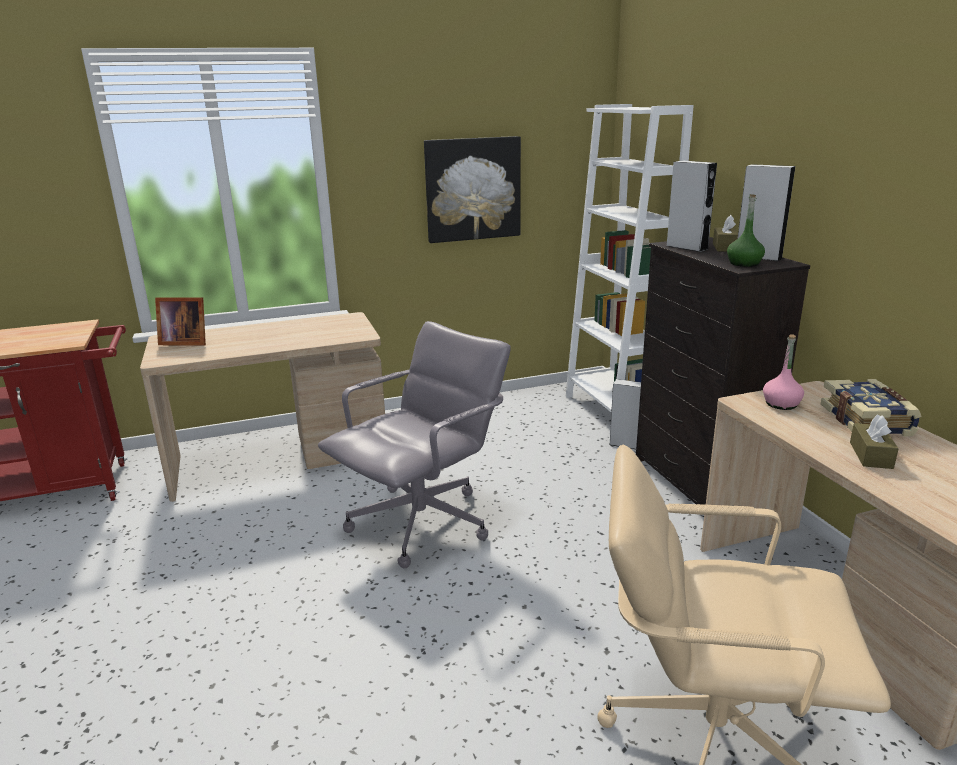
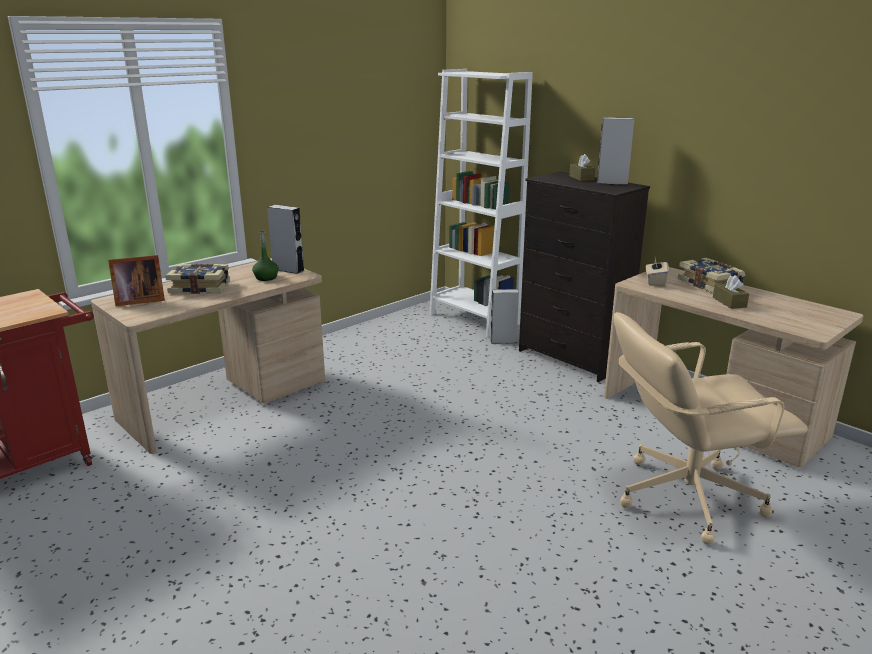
camera: 25 degrees left, 0 degrees up
grey office chair [318,321,511,568] -> none
picture [424,136,521,243] -> none
grey speaker [667,161,717,252] -> grey speaker moved to [267,205,305,274]
green bottle [727,194,765,267] -> green bottle moved to [252,230,279,281]
pink bottle [763,335,804,410] -> beige tissue box [646,258,669,286]
none -> book [165,264,230,294]

